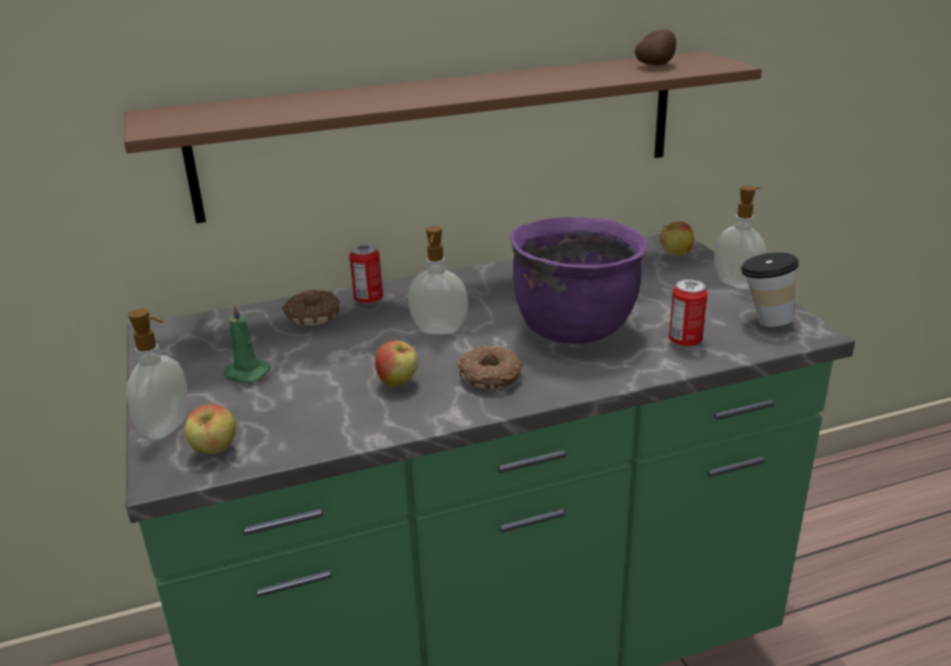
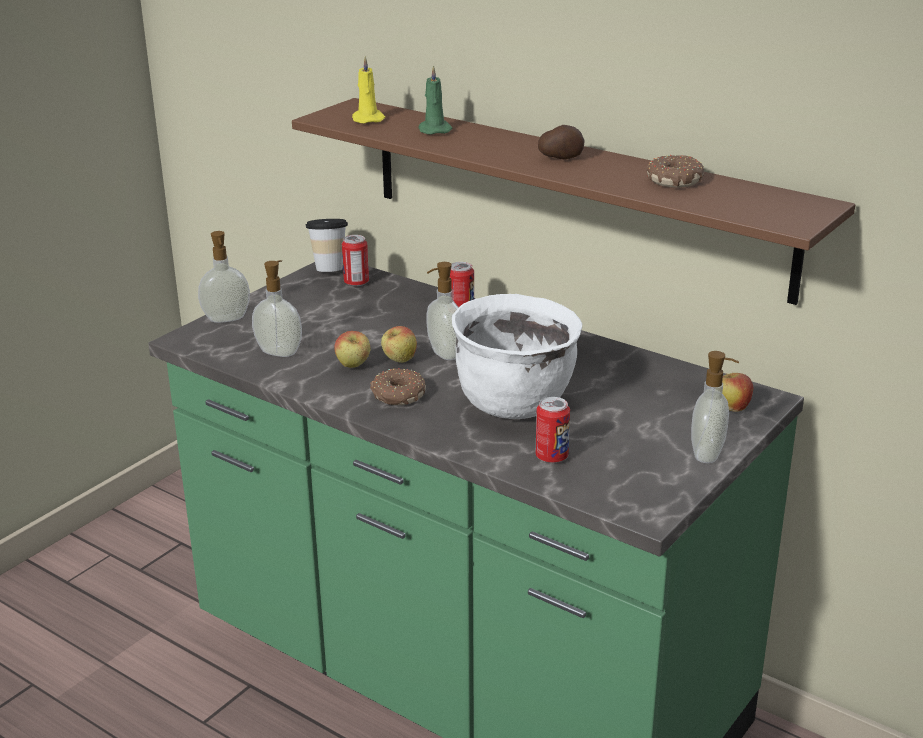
camera: 55 degrees right, 0 degrees up
apple [184,404,236,454] -> apple moved to [381,326,417,363]
green candle [224,302,270,383] -> green candle moved to [419,65,452,135]
donut [282,289,340,326] -> donut moved to [647,155,704,188]
purple cooking pot [510,217,648,344] -> white cooking pot [452,294,582,419]
potato [635,30,676,66] -> potato moved to [538,125,585,159]
cup [741,252,799,327] -> cup moved to [306,219,348,272]
none -> soap dispenser [252,260,302,357]
none -> can [342,235,369,286]
none -> yellow candle [352,56,385,124]

